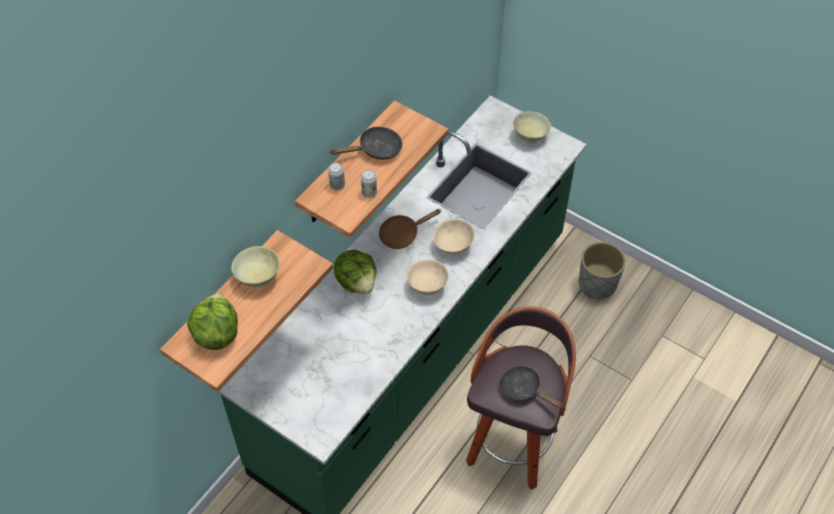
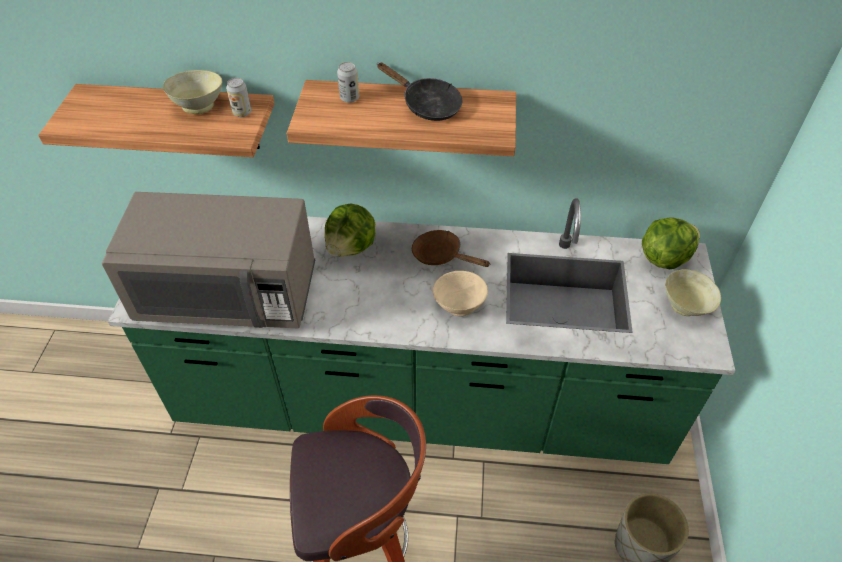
camera: 60 degrees right, 5 degrees down
lettuce [187,293,238,350] -> lettuce moved to [642,217,700,269]
can [361,170,377,198] -> can moved to [226,78,251,117]
beige bowl [407,259,449,296] -> none
black frying pan [499,366,564,409] -> none
none -> grey microwave [102,192,315,329]

